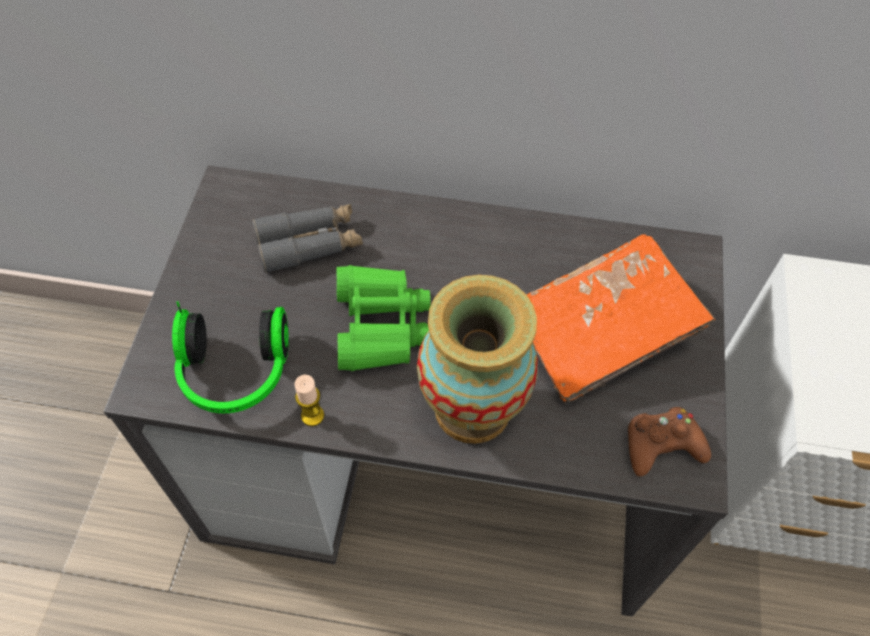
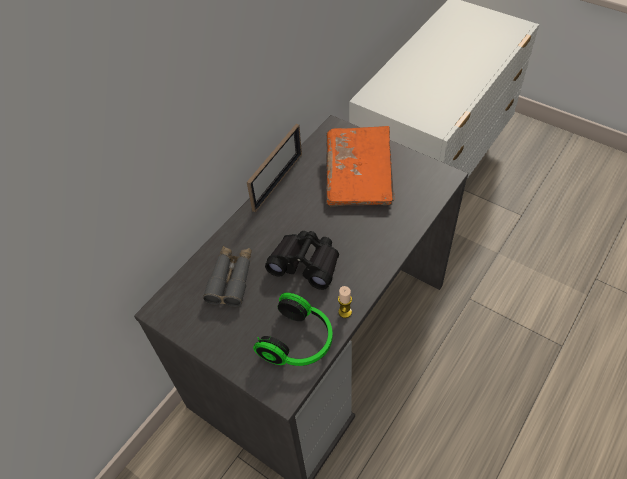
camera: 60 degrees left, 5 degrees down
green binoculars [337,265,431,371] -> black binoculars [265,231,339,290]
vase [417,275,538,444] -> none
brown game controller [628,407,711,476] -> none
none -> picture frame [247,124,302,212]

